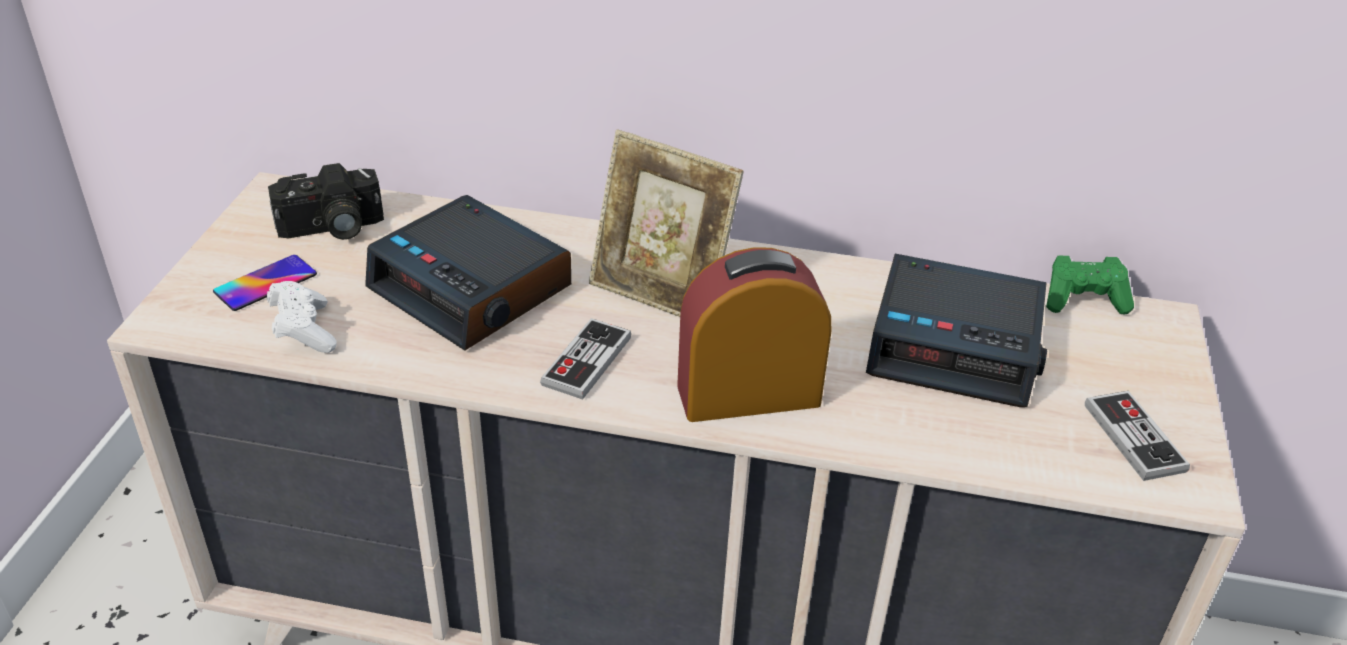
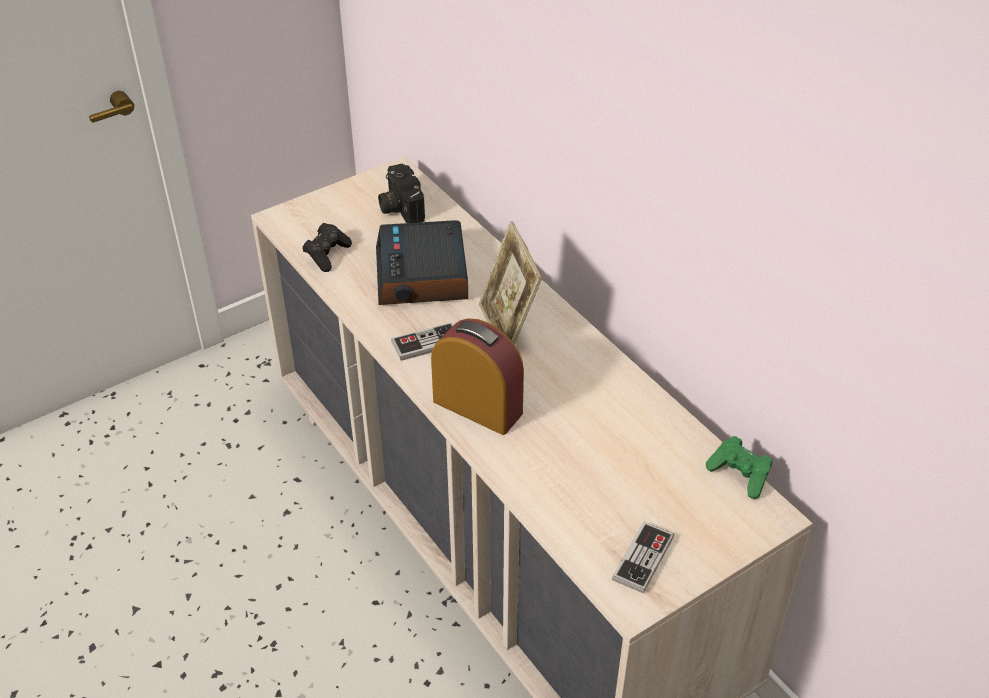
camera: 45 degrees right, 5 degrees up
phone [213,255,317,311] -> none
white game controller [267,281,337,353] -> black game controller [302,223,352,272]
camera [268,163,384,240] -> camera turned 45 degrees clockwise [378,164,425,223]
alarm clock [866,254,1047,407] -> none

